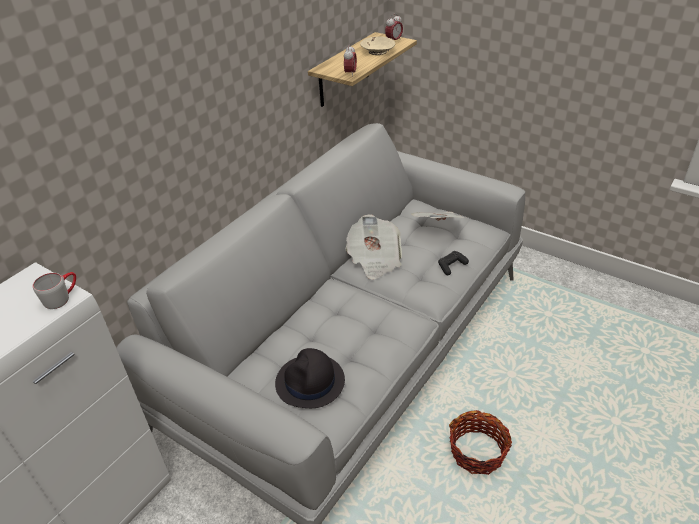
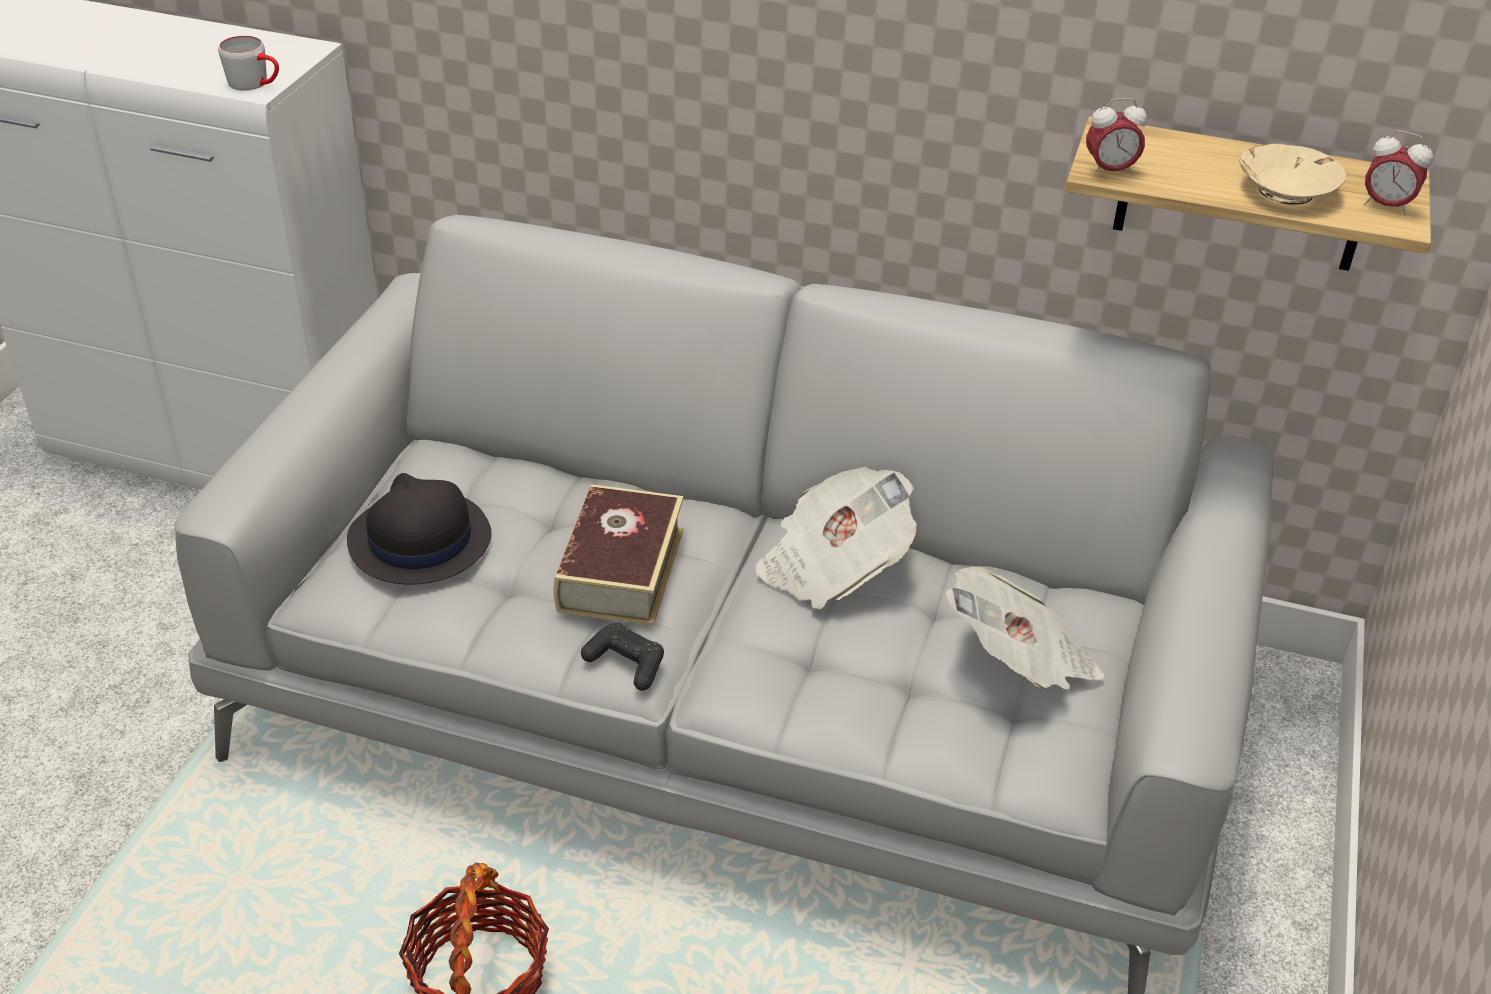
camera: 70 degrees right, 0 degrees up
black game controller [438,251,469,275] -> black game controller moved to [581,622,664,691]
none -> book [553,484,683,626]

